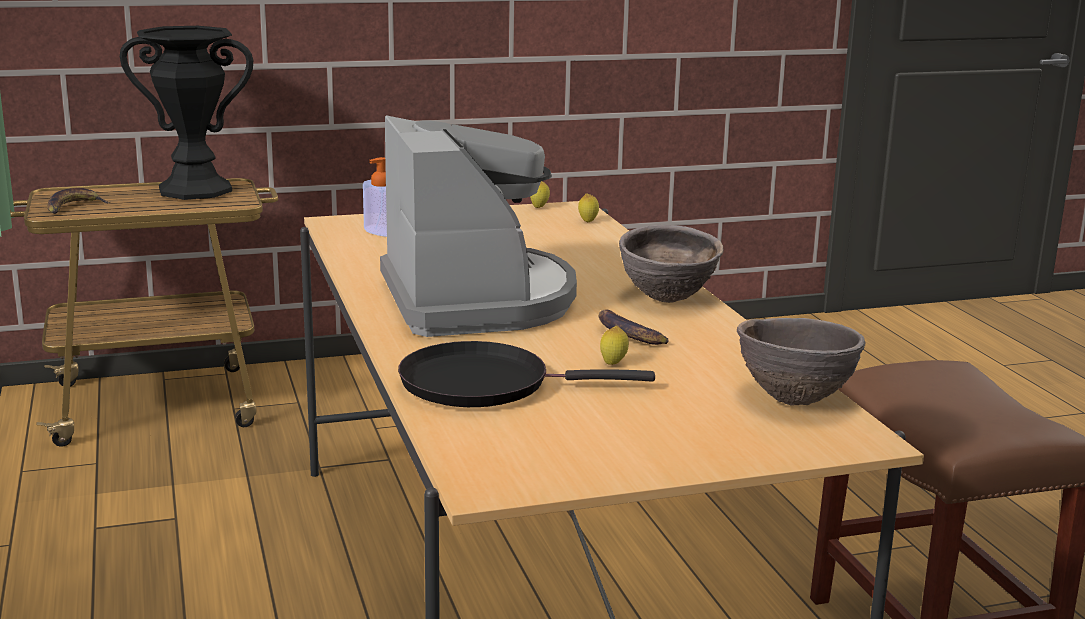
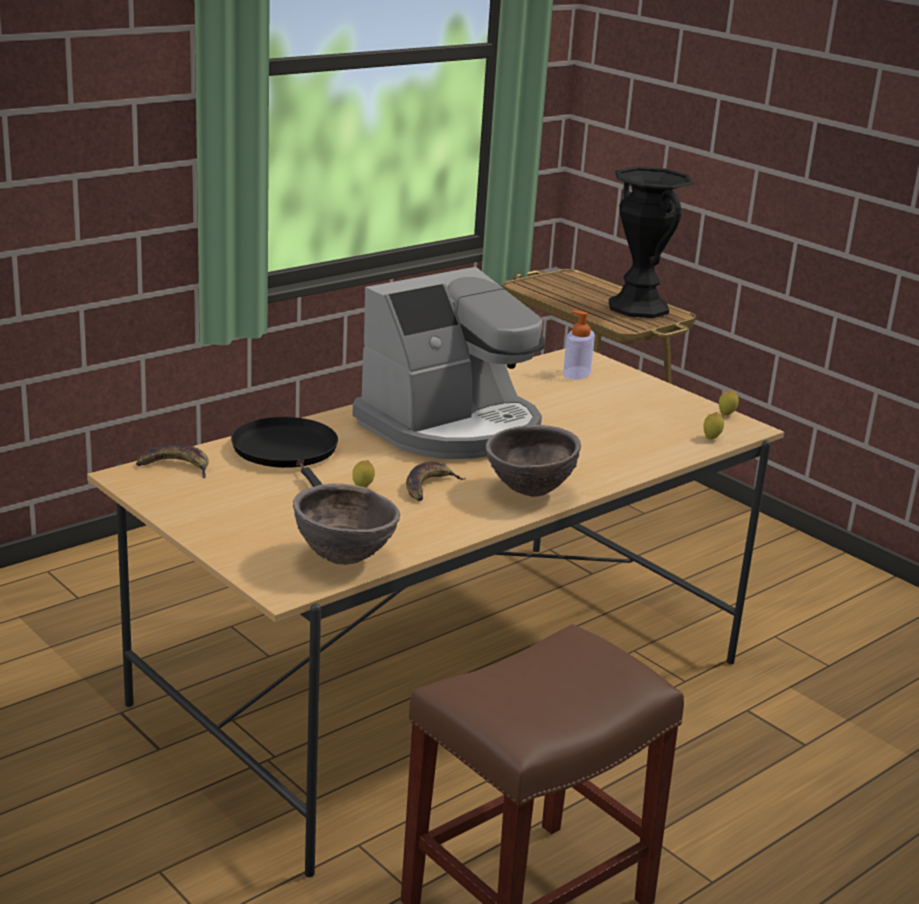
camera: 65 degrees right, 5 degrees up
banana [47,188,110,214] -> banana moved to [136,444,209,478]

